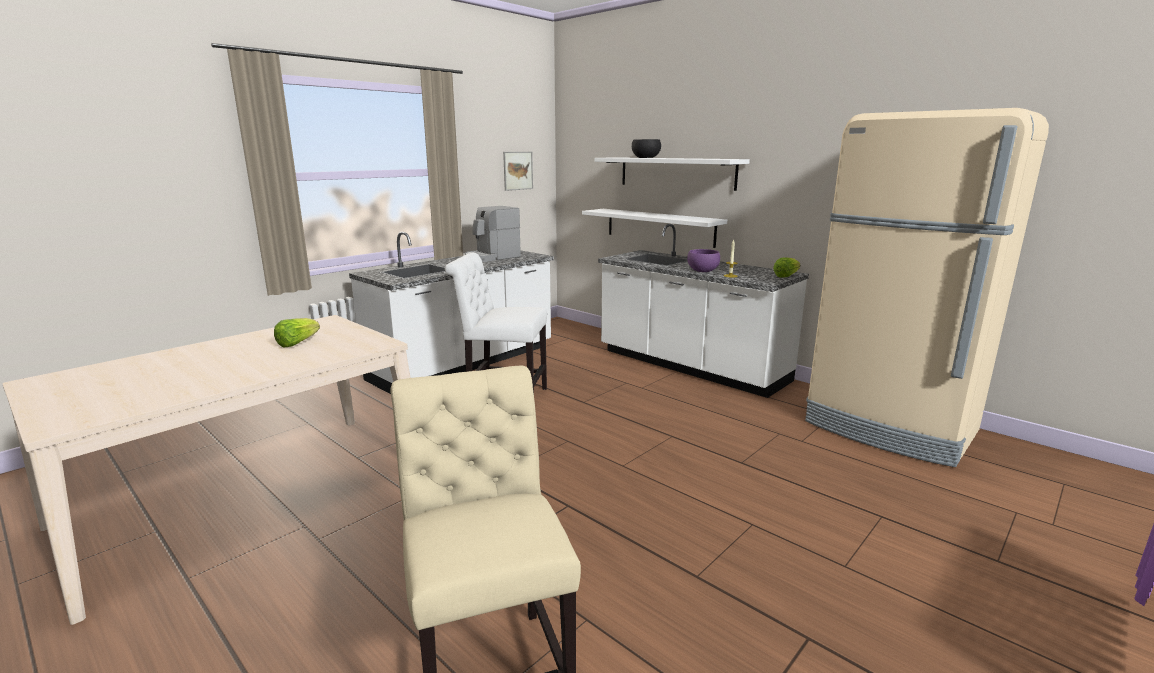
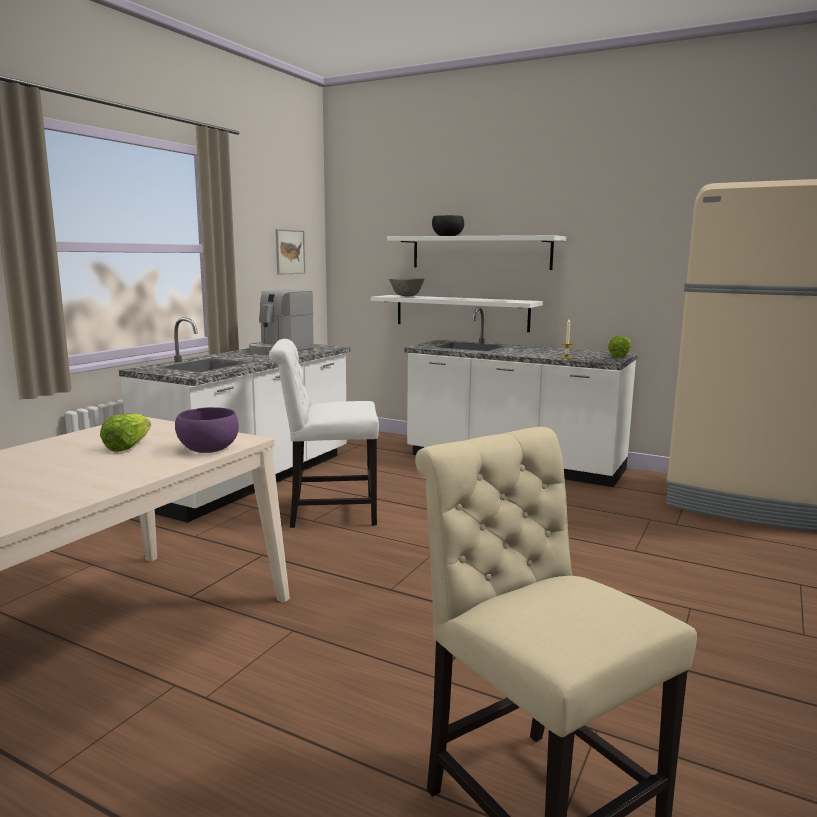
camera: 15 degrees left, 5 degrees down
purple bowl [687,249,720,272] -> purple bowl moved to [175,407,239,453]
none -> grey bowl [389,278,425,296]

